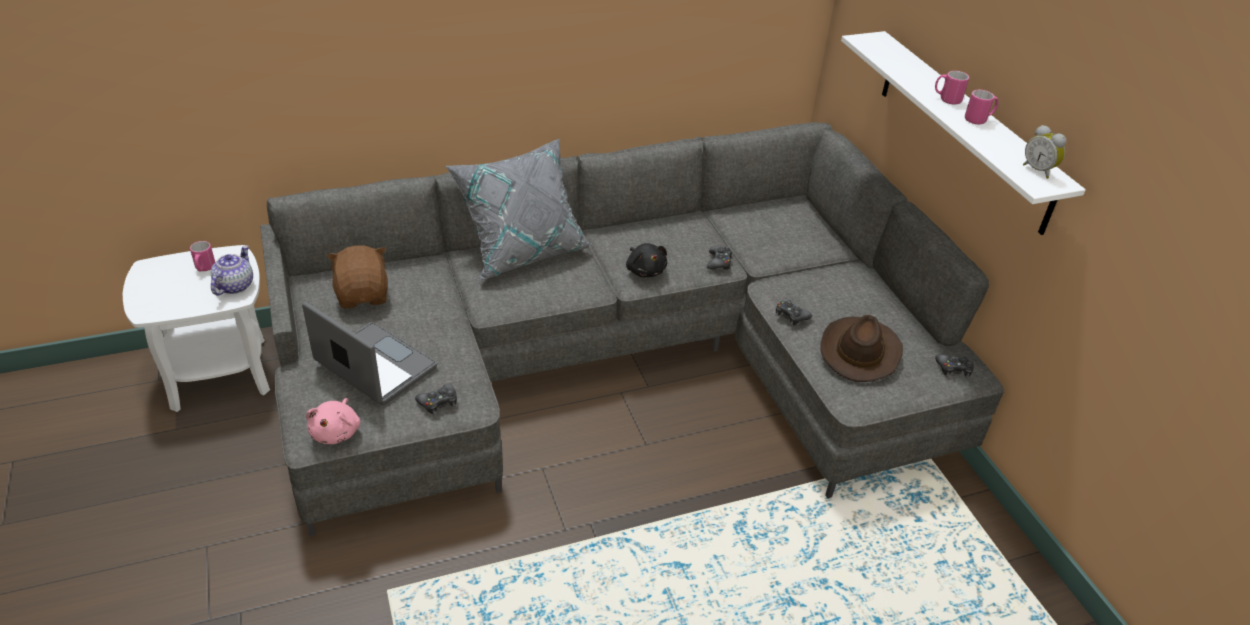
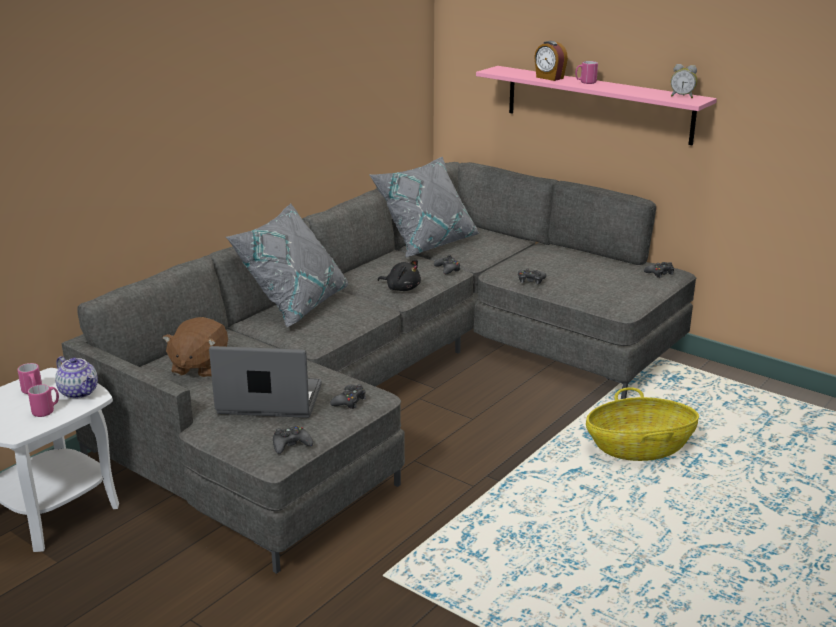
camera: 30 degrees left, 15 degrees down
teapot [211,245,253,295] -> teapot turned 150 degrees clockwise [55,356,98,399]
pink plush toy [306,398,360,444] -> black game controller [273,426,313,454]
brown plush toy [326,245,388,308] -> brown plush toy turned 120 degrees counterclockwise [162,317,228,378]
brown hat [820,315,903,382] -> none
white shelf [841,31,1086,235] -> pink shelf [476,66,717,146]
pink mug [965,90,998,124] -> pink mug moved to [28,384,59,417]
none -> grey pillow [369,157,480,258]
none -> alarm clock [534,41,568,81]
none -> basket [586,387,699,461]

